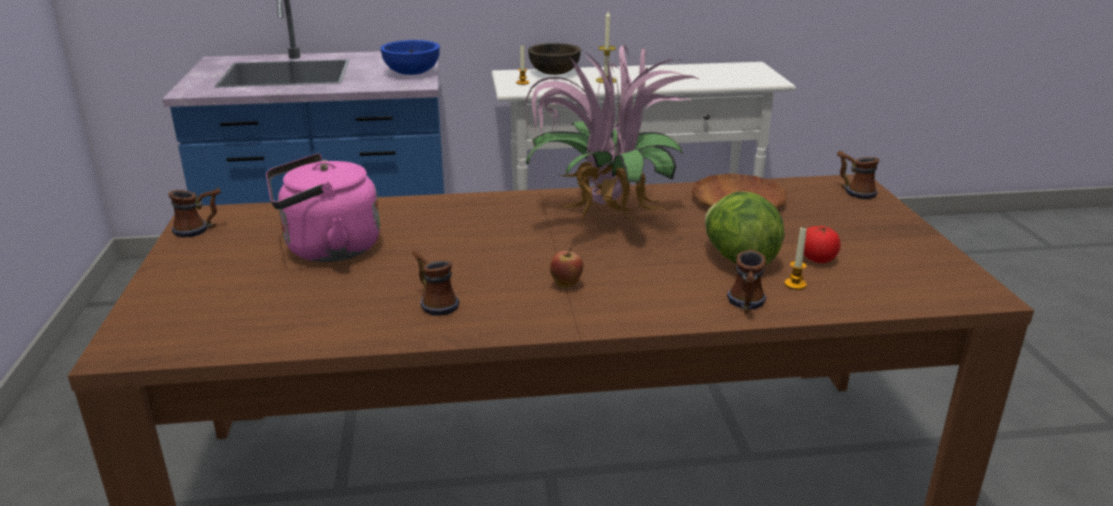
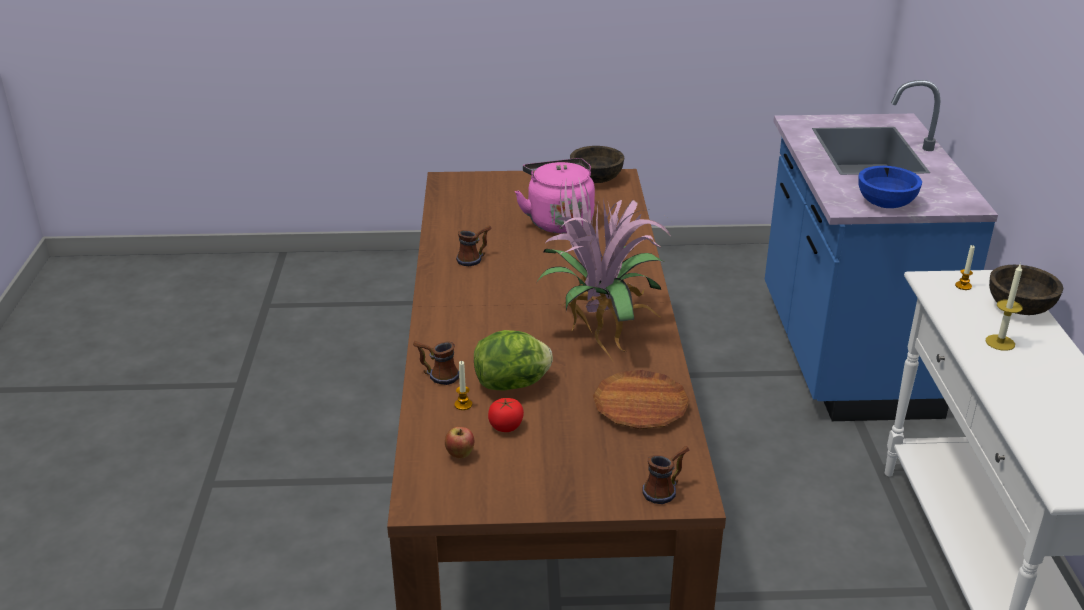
camera: 95 degrees right, 5 degrees up
mug [168,188,221,238] -> brown bowl [570,146,624,183]
apple [550,247,583,287] -> apple moved to [445,427,474,459]

